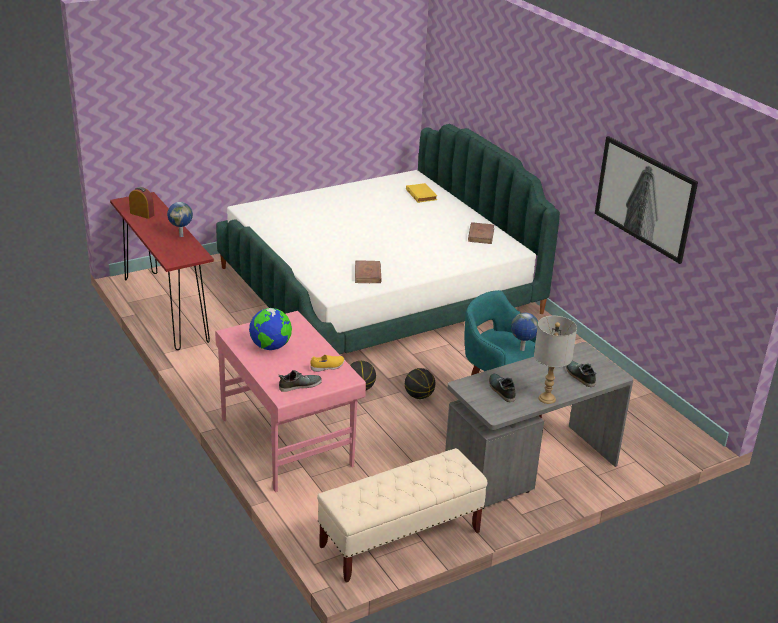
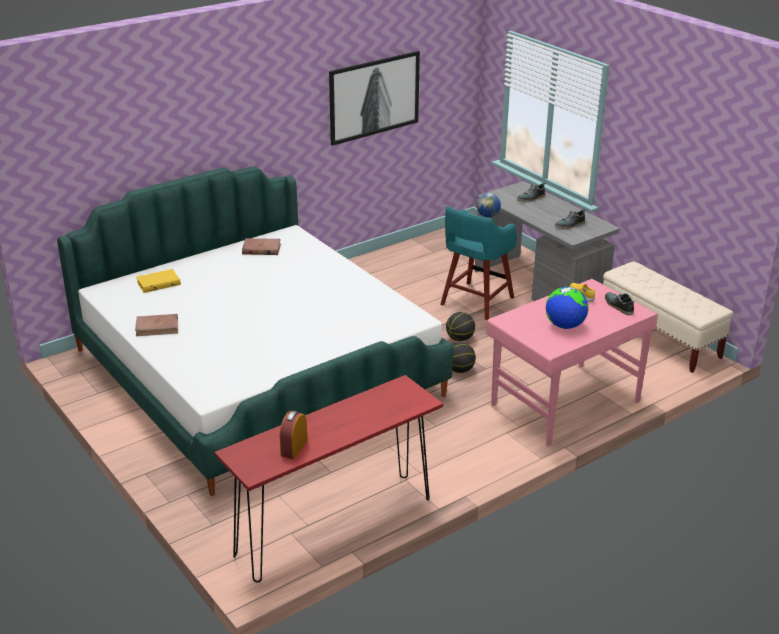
camera: 95 degrees left, 0 degrees up
globe [167,202,193,237] -> none
brown book [355,260,382,283] -> brown book moved to [135,314,178,336]
grey table lamp [534,316,577,404] -> none

